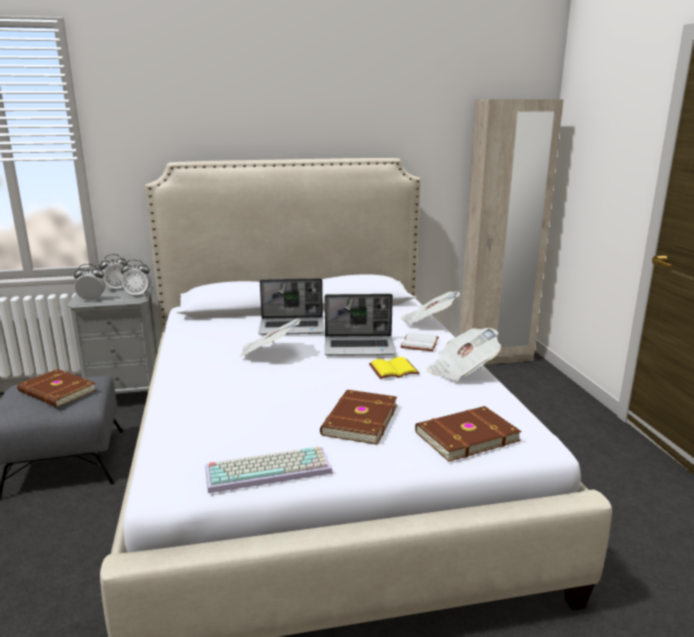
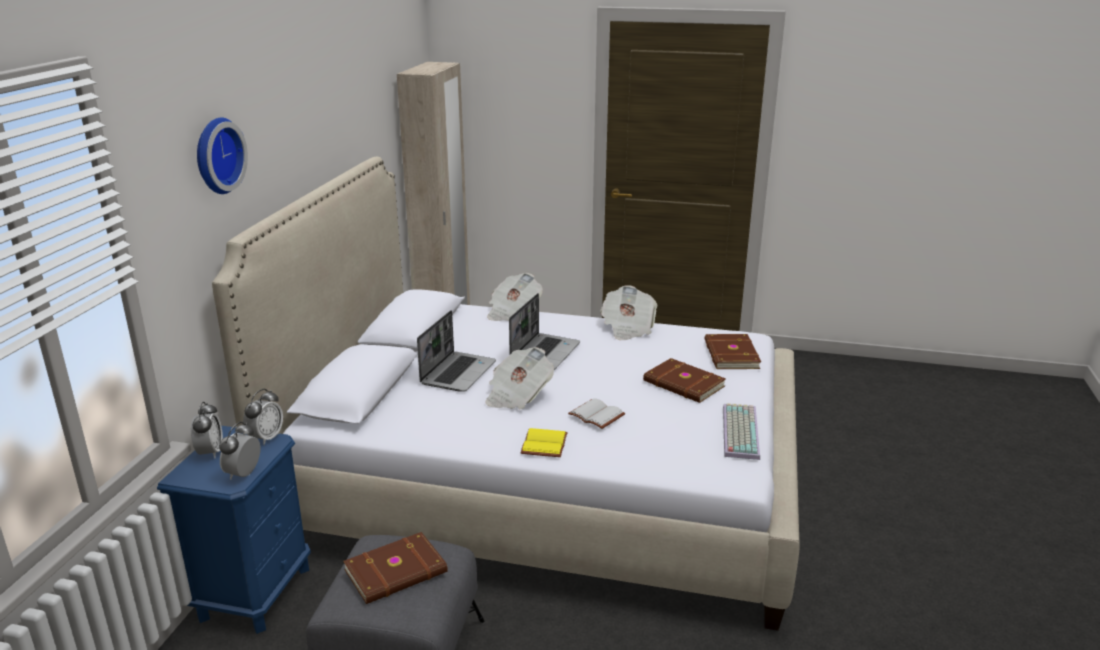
camera: 65 degrees left, 5 degrees up
grey nightstand [67,285,158,394] -> blue nightstand [157,426,311,634]
yellow book [369,357,420,379] -> yellow book moved to [521,428,568,457]
white book [400,333,439,351] -> white book moved to [568,398,625,429]
none -> wall clock [197,117,248,194]

